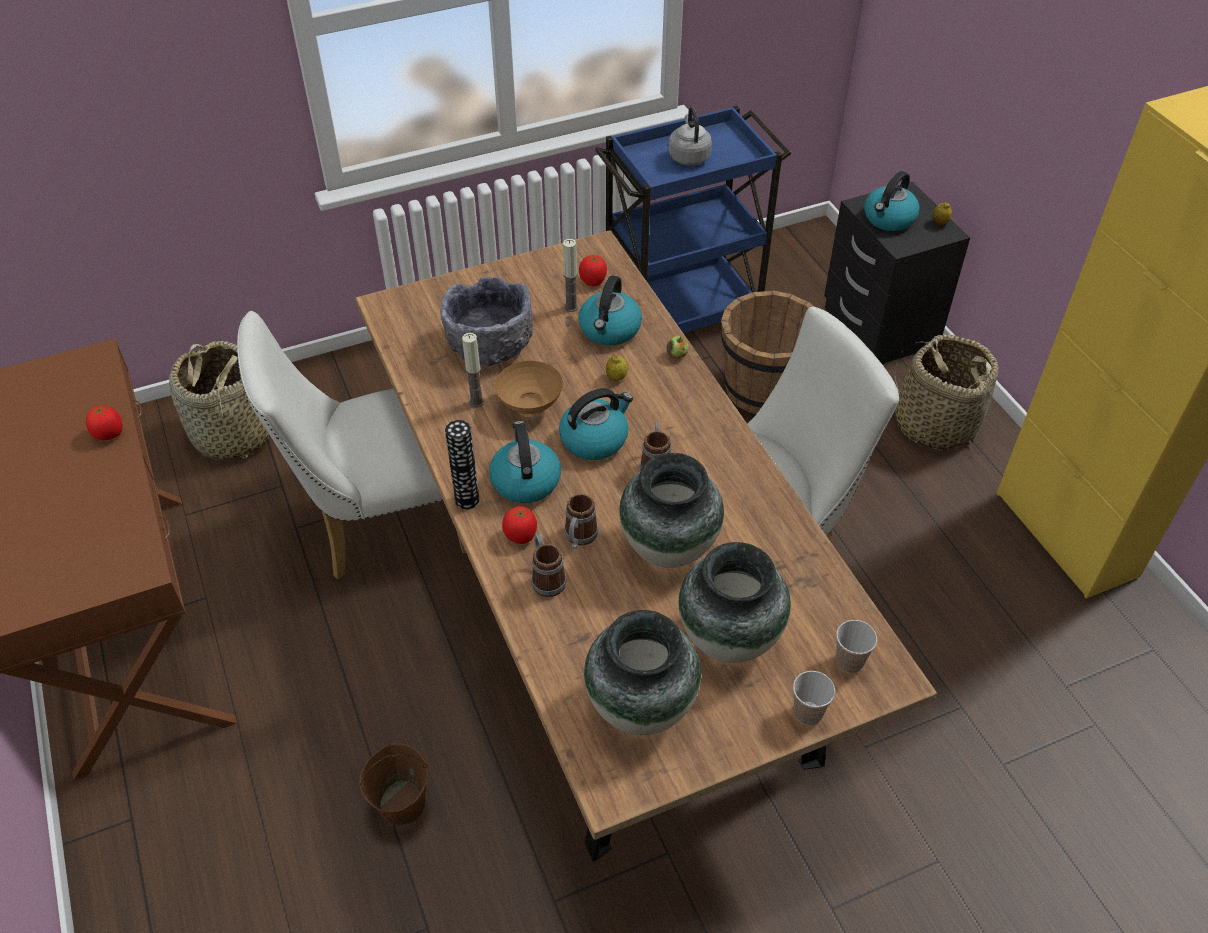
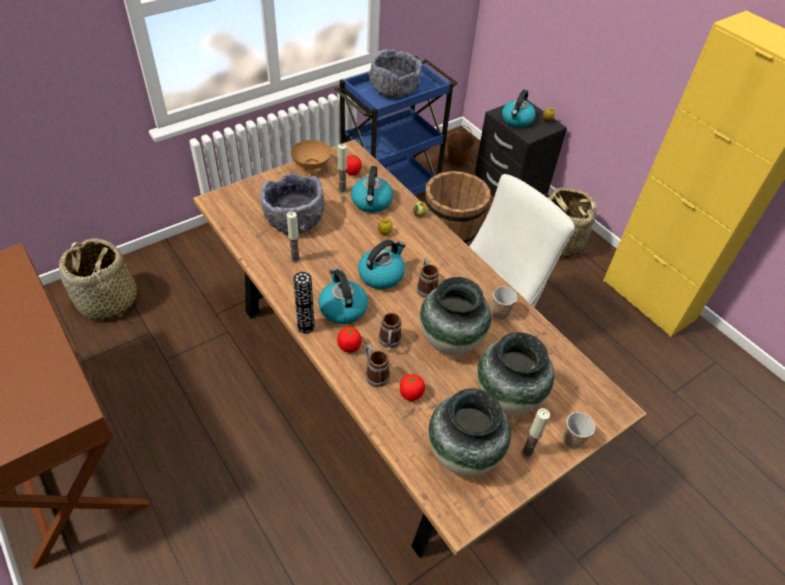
camera: 15 degrees left, 0 degrees up
tomato [86,405,123,440] -> tomato moved to [400,373,425,401]
white chair [237,311,466,580] -> none
brown bucket [359,743,428,826] -> brown bucket moved to [447,126,475,167]
brown bowl [495,361,563,416] -> brown bowl moved to [291,140,331,172]
grey kettle [669,107,712,165] -> grey bowl [368,49,422,98]
cup [836,620,877,673] -> cup moved to [492,286,517,319]
none -> candle [521,408,550,458]

